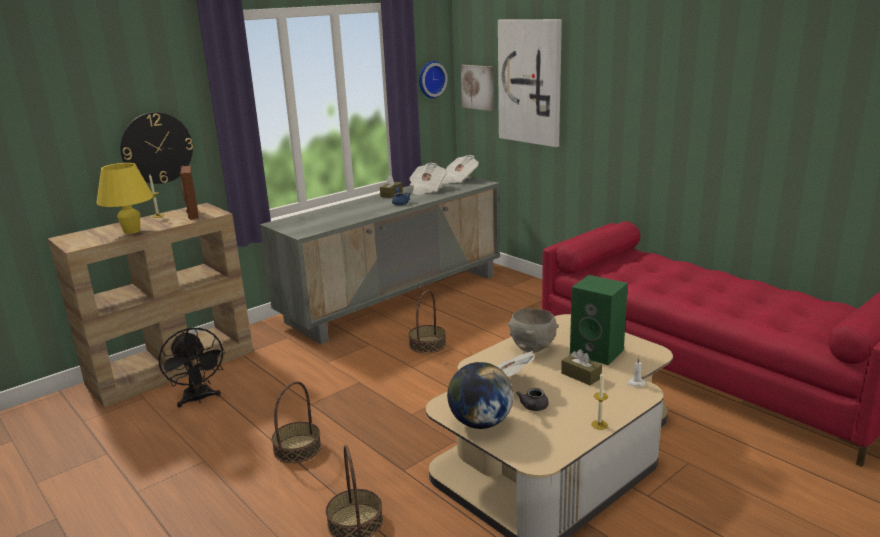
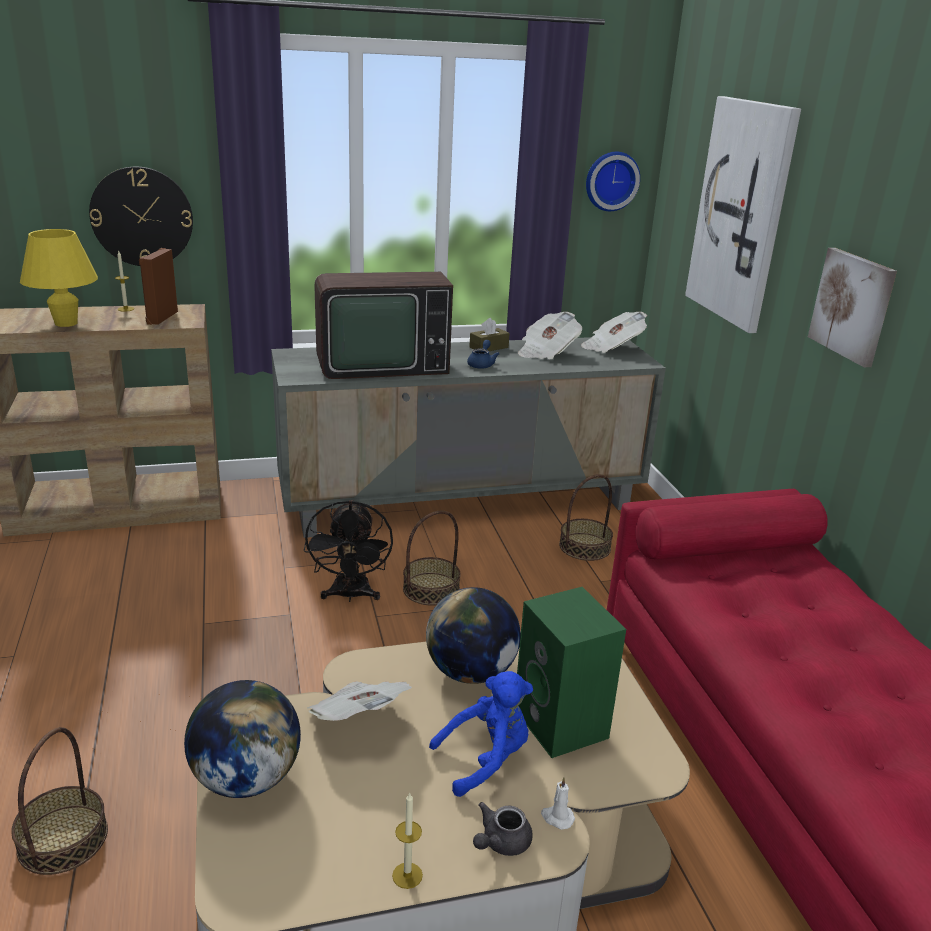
camera: 25 degrees right, 5 degrees up
black fan [158,328,225,408] -> black fan moved to [304,500,393,602]
basket [271,381,321,463] -> basket moved to [559,474,613,561]
picture [461,65,494,111] -> picture moved to [808,248,897,367]
grey bowl [508,308,559,353] -> globe [426,587,521,684]
grey teapot [516,388,549,411] -> grey teapot moved to [473,802,533,856]
brown tissue box [561,349,602,386] -> blue plush toy [429,671,533,797]
none -> television [314,272,453,379]

